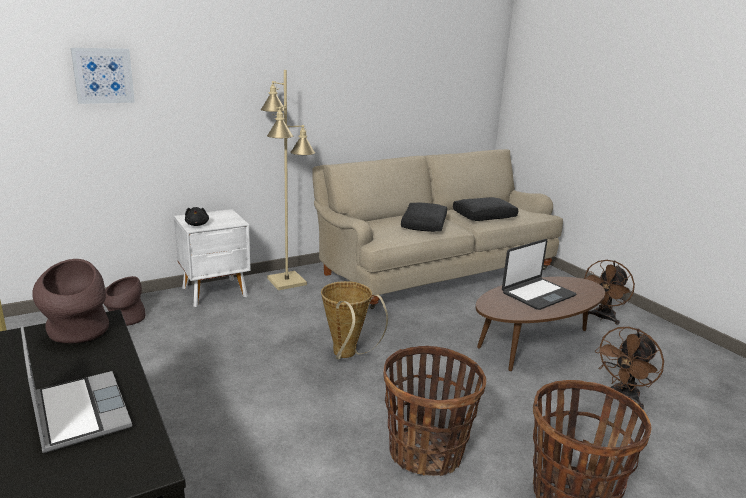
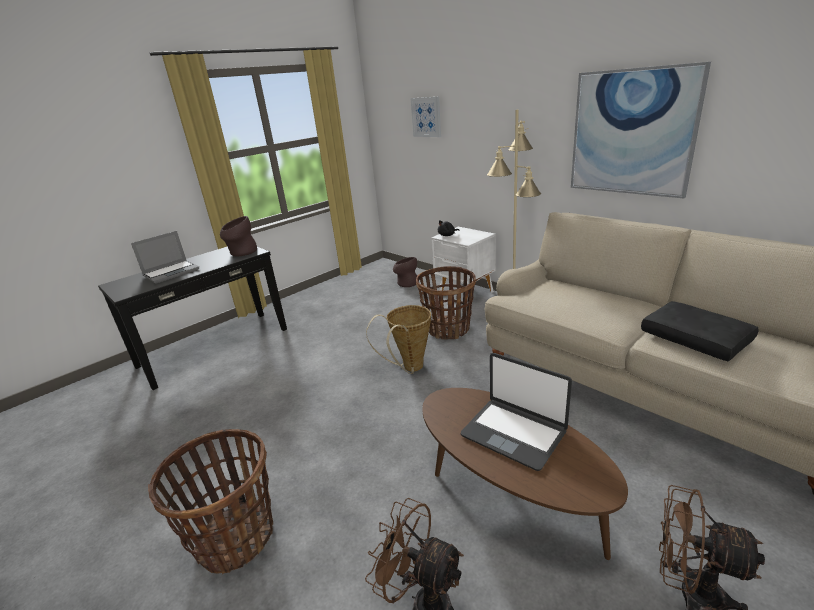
camera: 80 degrees right, 5 degrees up
basket [384,346,486,476] -> basket moved to [416,266,476,340]
black pillow [401,202,447,232] -> none
none -> picture [571,62,711,198]

